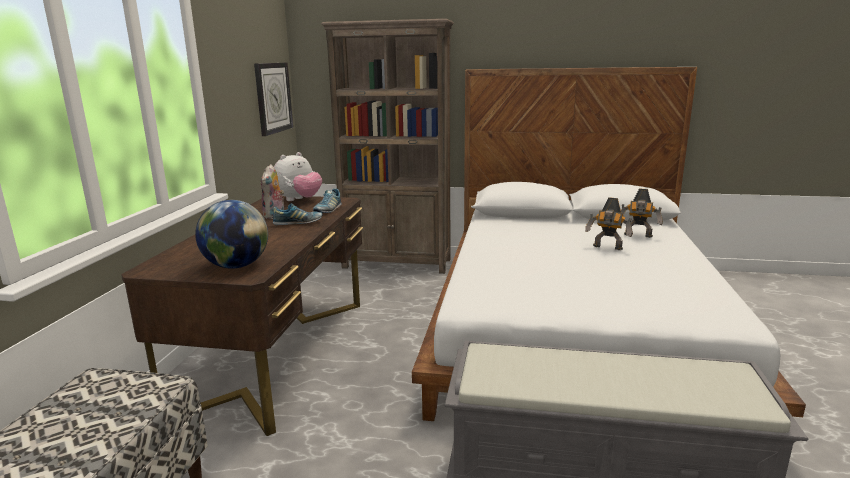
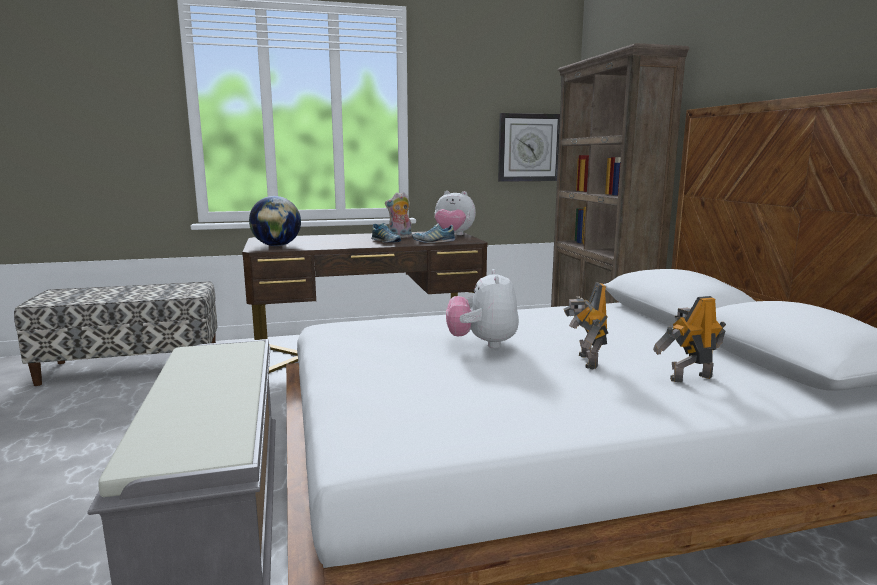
camera: 65 degrees right, 5 degrees down
toy robot [621,189,663,238] -> toy robot turned 75 degrees clockwise [653,296,726,383]
none -> plush toy [446,269,519,348]

